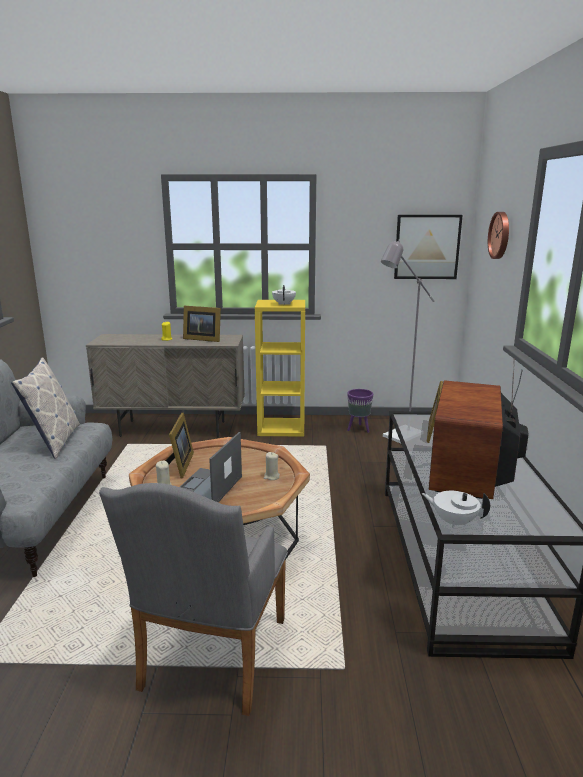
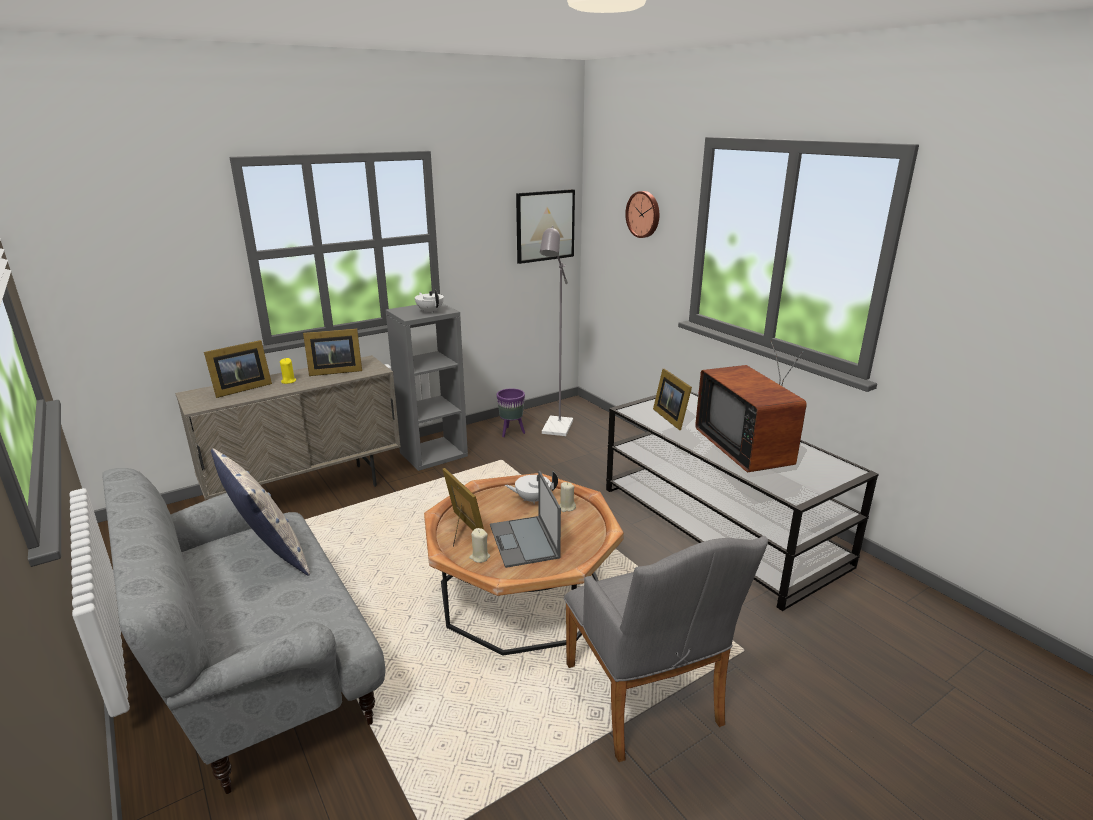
camera: 35 degrees left, 5 degrees up
yellow bookcase [255,300,305,437] -> grey bookcase [386,303,468,471]
white teapot [422,491,490,528] -> white teapot moved to [505,471,558,504]
none -> picture frame [204,340,272,398]

